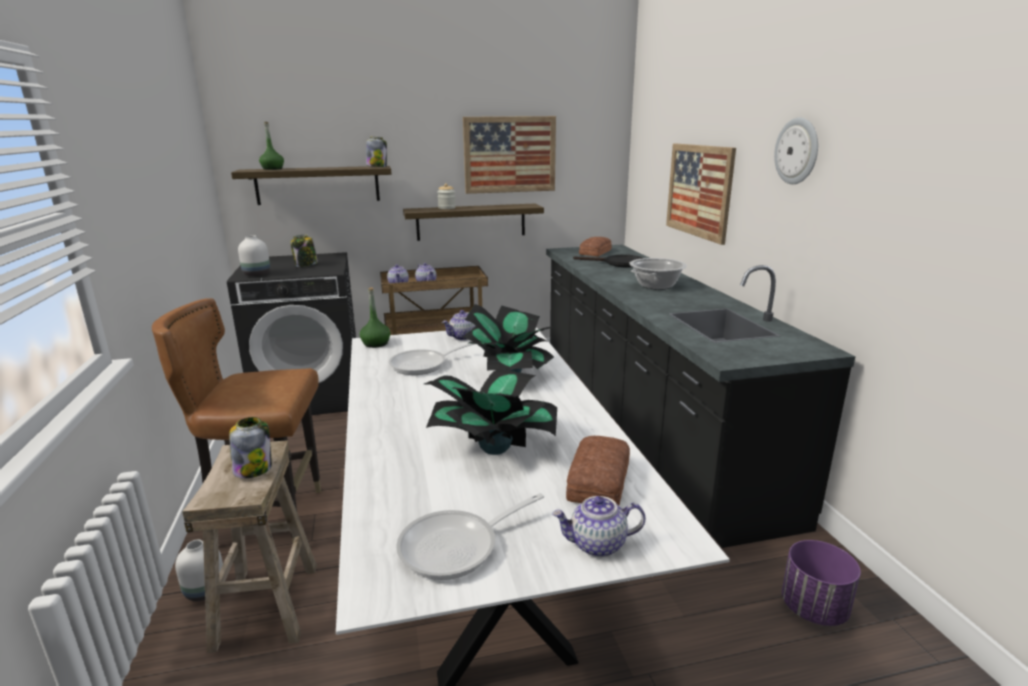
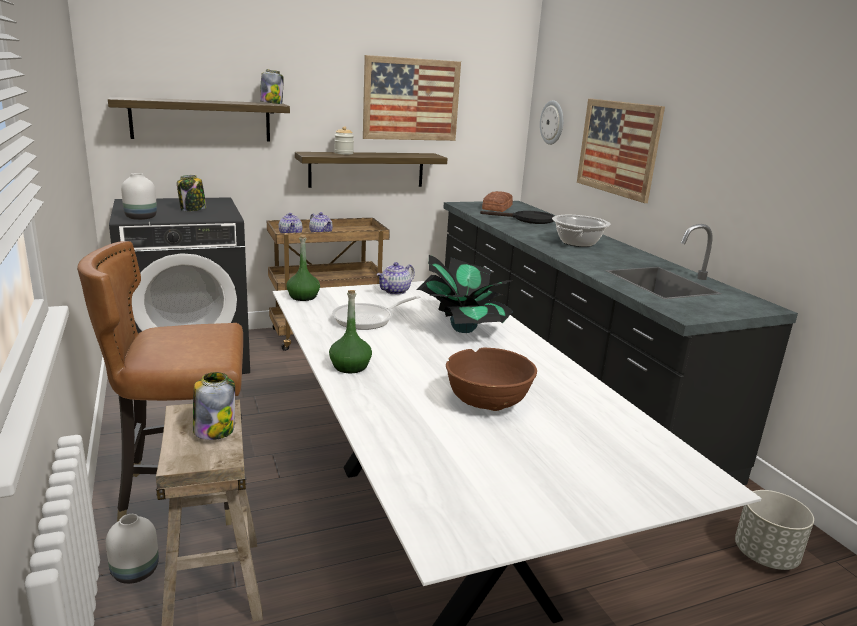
camera: 10 degrees left, 0 degrees up
green bottle [259,122,284,170] -> green bottle moved to [329,290,372,373]
frying pan [396,493,544,580] -> none
potted plant [424,369,557,455] -> brown bowl [446,348,537,411]
teapot [552,496,645,557] -> none
bread [566,436,630,506] -> none
wall clock [774,117,818,184] -> wall clock moved to [540,100,563,145]
purple planter [782,540,861,626] -> grey planter [735,490,814,570]

